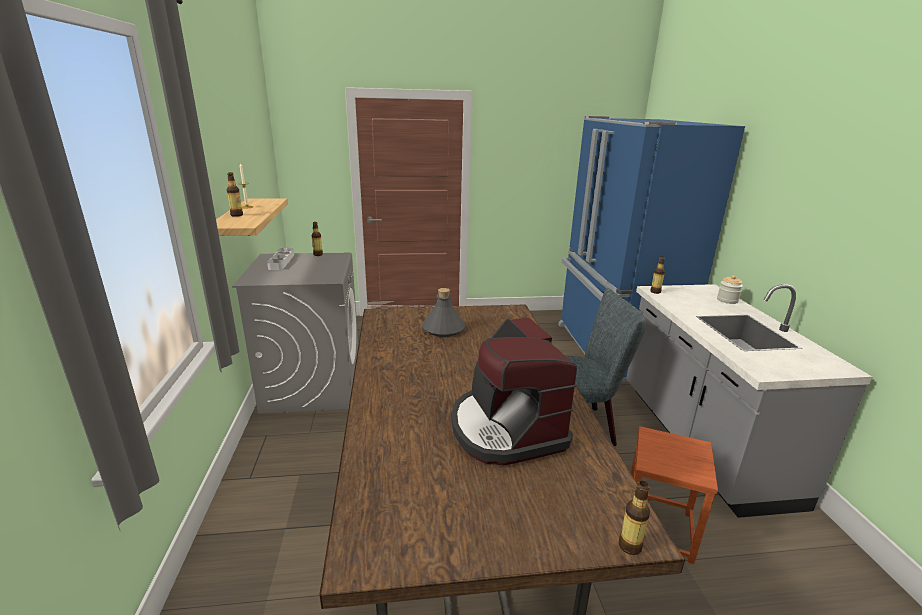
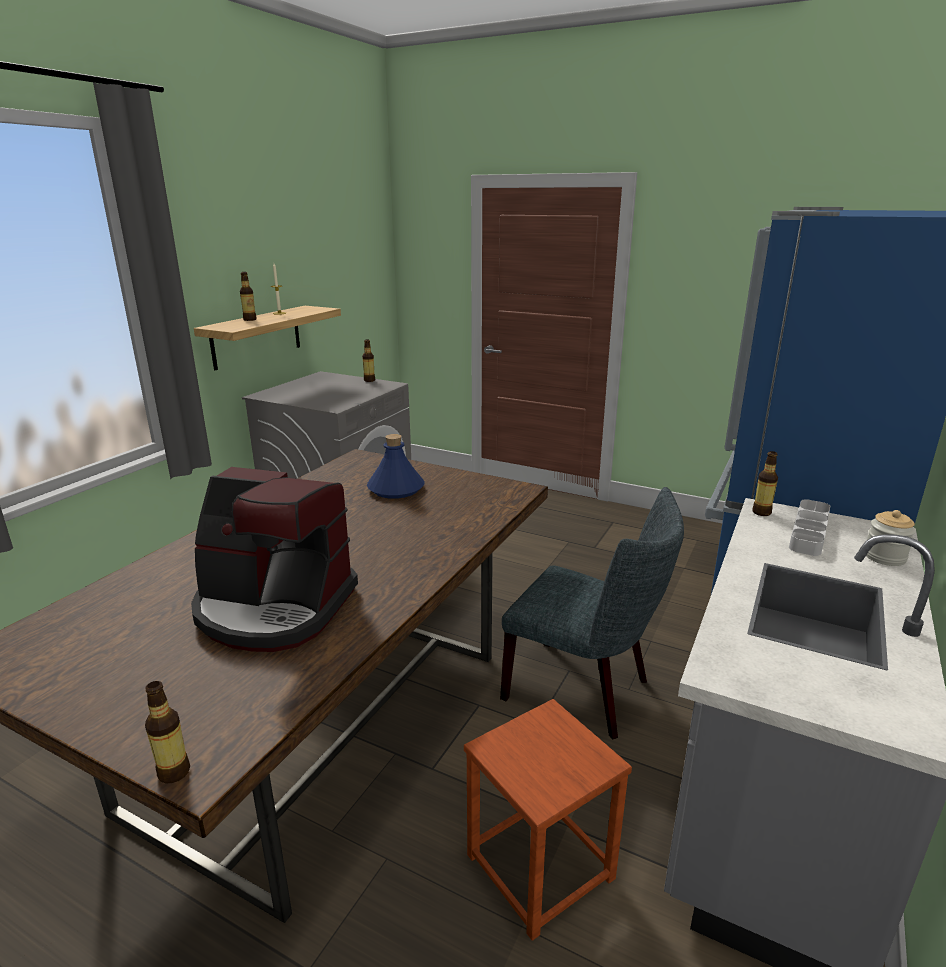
camera: 35 degrees right, 0 degrees up
grey tray [267,248,294,270] -> grey tray moved to [789,499,830,556]
grey bottle [422,288,465,337] -> blue bottle [367,434,425,499]
coffee machine [451,318,577,465] -> coffee machine turned 90 degrees counterclockwise [191,467,358,652]

